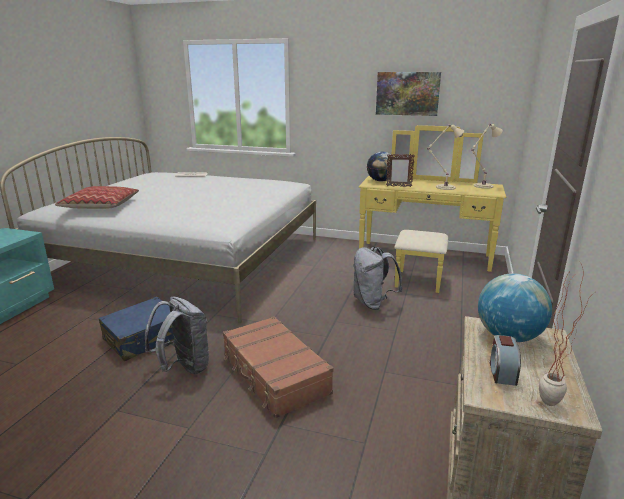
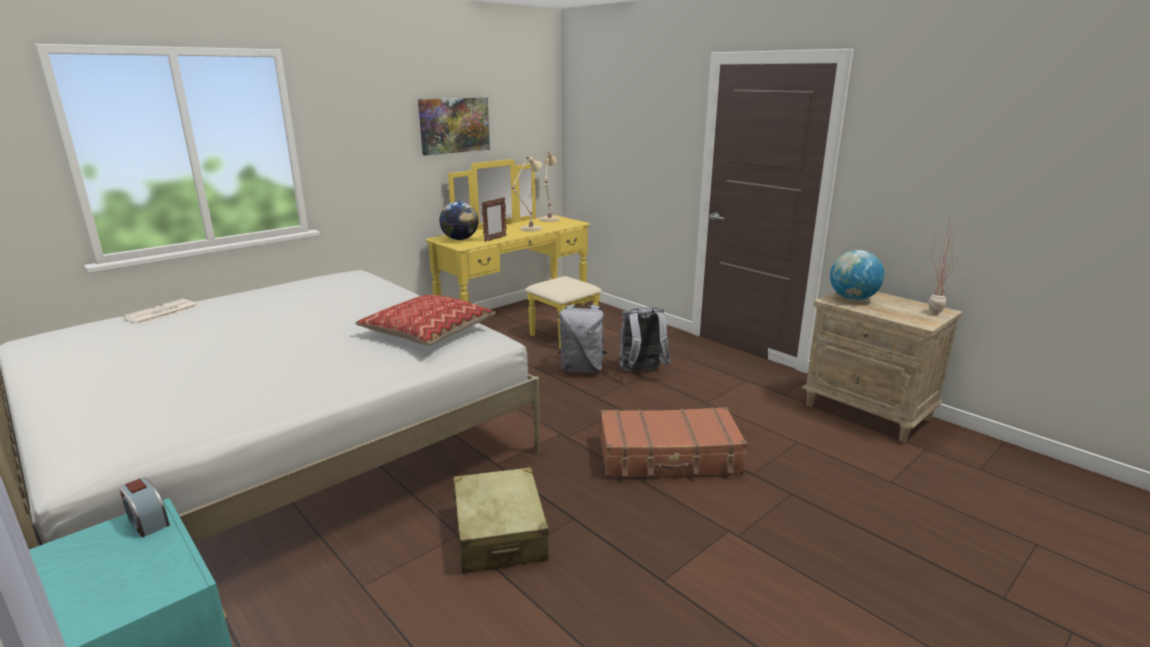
camera: 60 degrees left, 0 degrees up
pillow [55,186,139,209] -> pillow moved to [355,295,496,346]
blue suitcase [99,297,174,361] -> beige suitcase [453,467,549,573]
grey backpack [145,297,209,374] -> grey backpack moved to [619,307,671,372]
alarm clock [490,335,521,386] -> alarm clock moved to [120,478,170,538]

